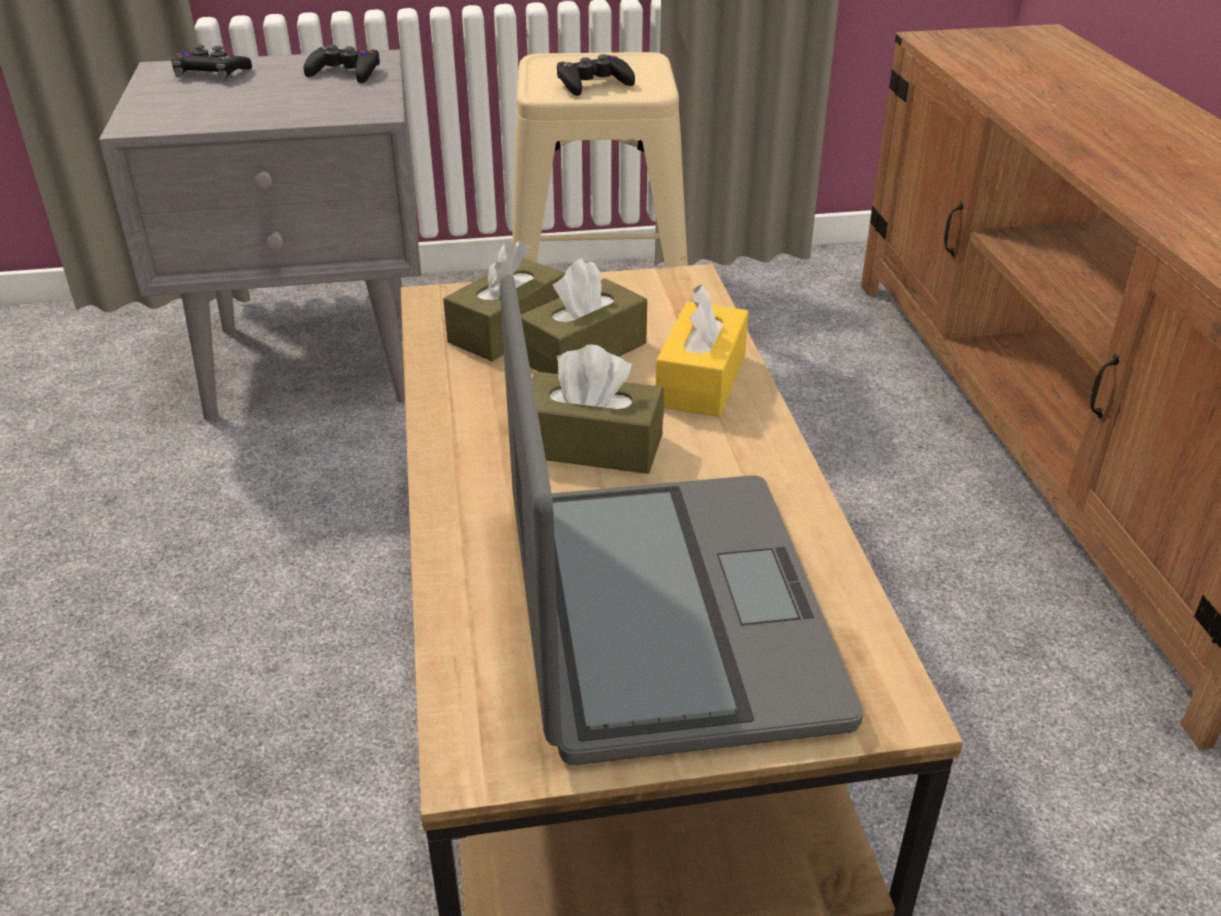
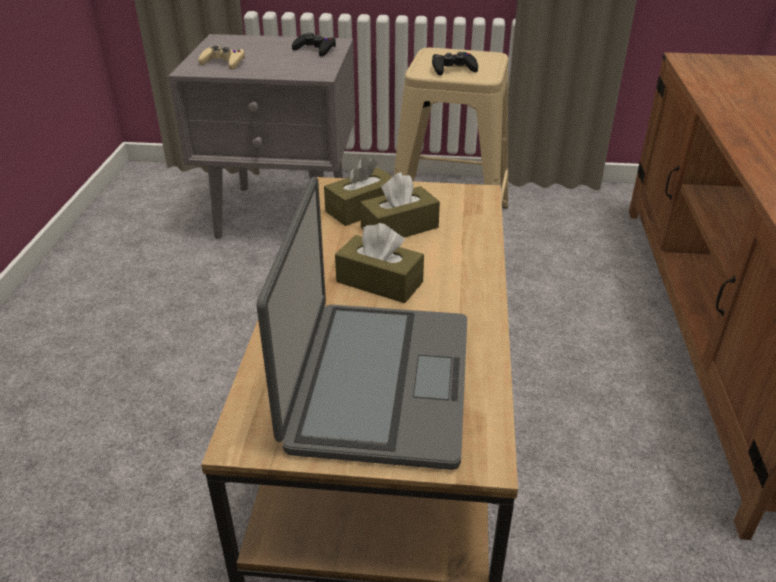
camera: 15 degrees right, 0 degrees up
black game controller [172,44,252,80] -> none
yellow tissue box [656,285,748,417] -> none
none -> beige game controller [199,46,245,70]

